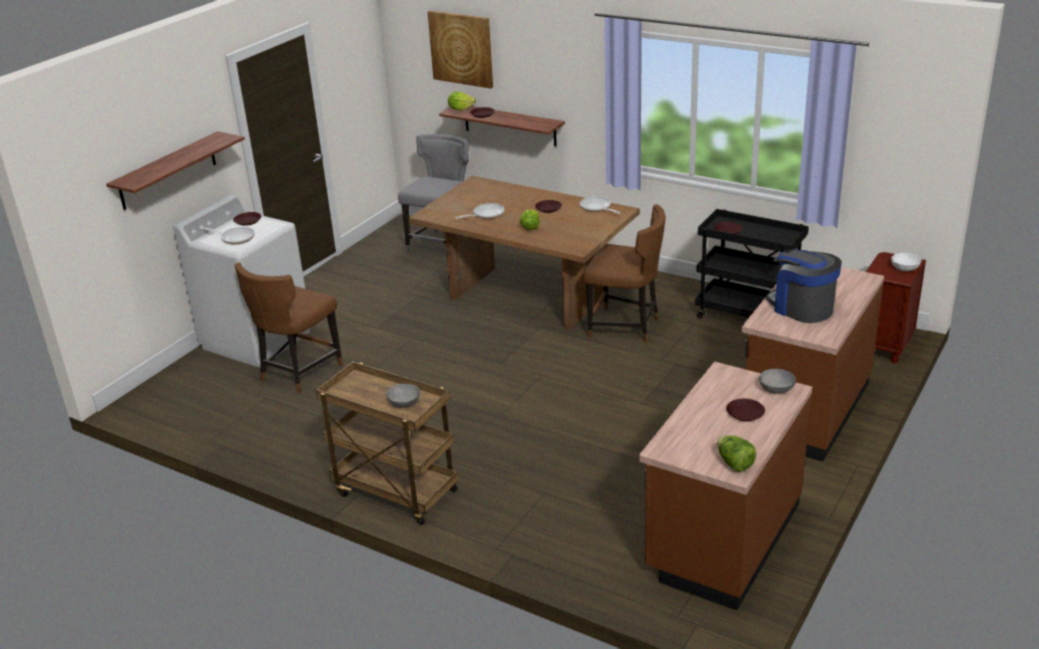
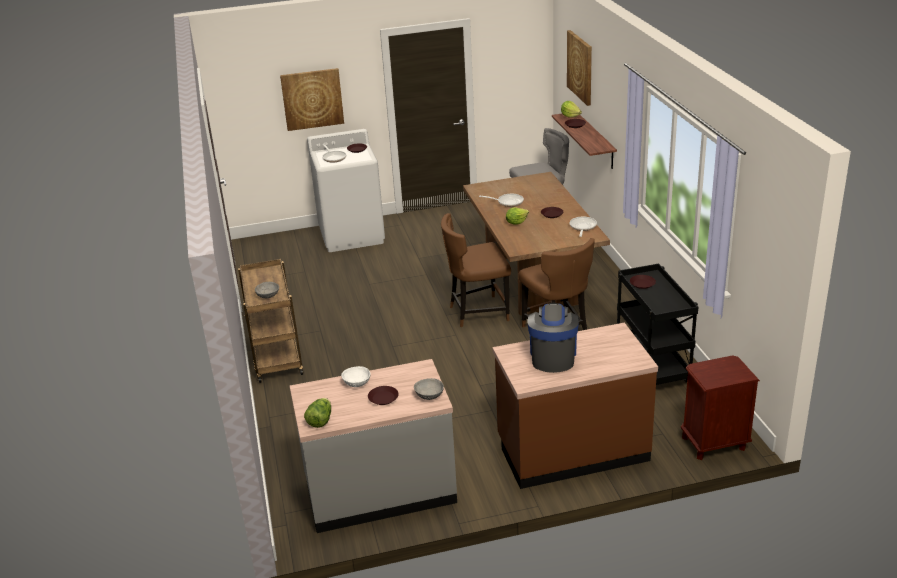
camera: 45 degrees right, 0 degrees up
shelf [106,131,245,210] -> picture [280,68,344,131]
brown chair [235,262,343,393] -> brown chair moved to [441,213,511,327]
brown counter [639,362,813,611] -> grey counter [290,359,457,533]
white bowl [891,253,922,271] -> white bowl moved to [341,366,371,387]

